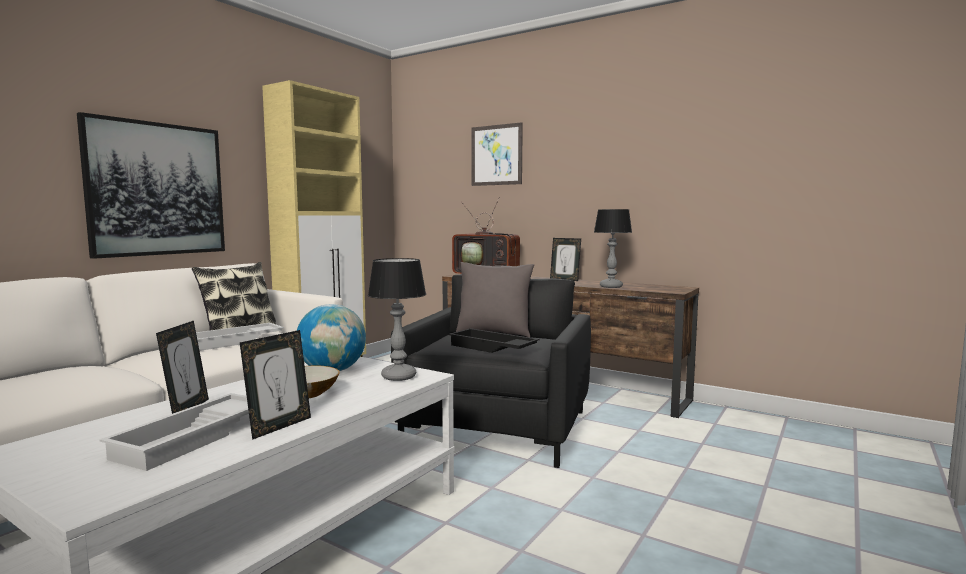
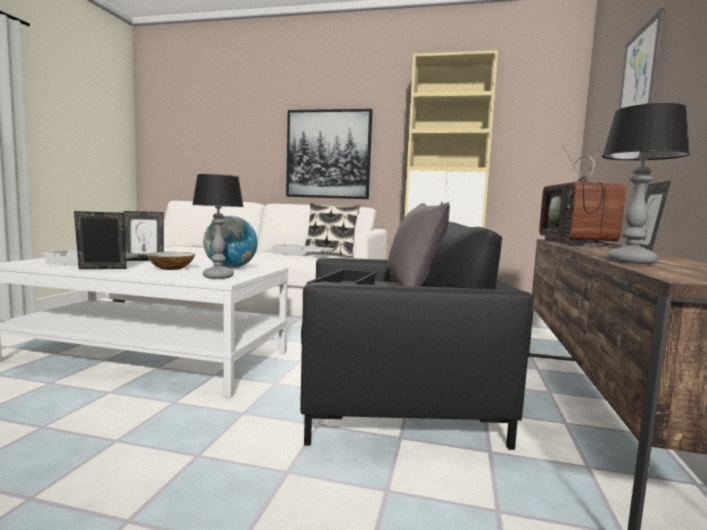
camera: 70 degrees right, 0 degrees up
picture frame [240,330,311,440] -> picture frame turned 150 degrees clockwise [74,211,127,269]

